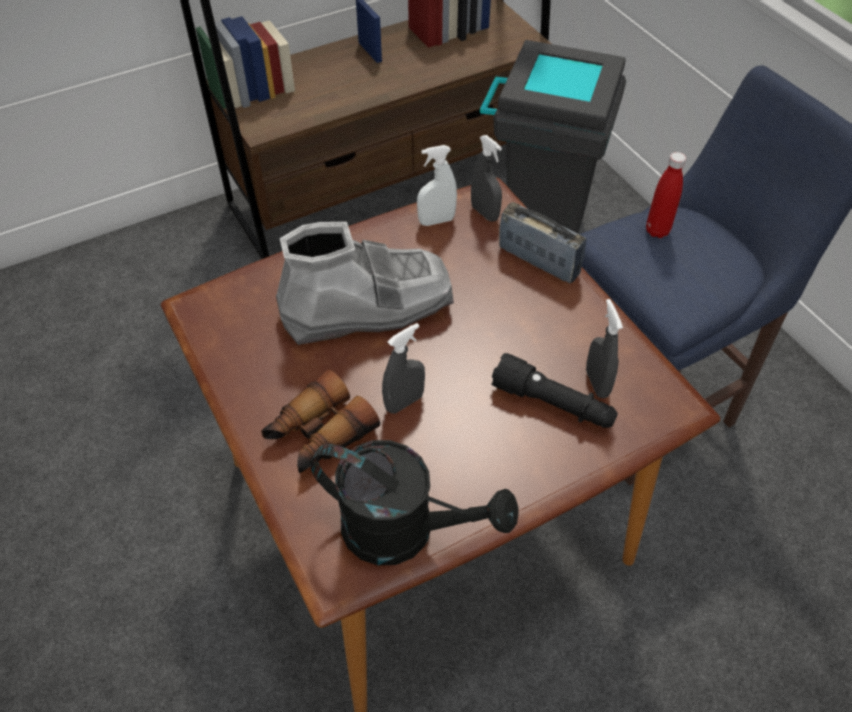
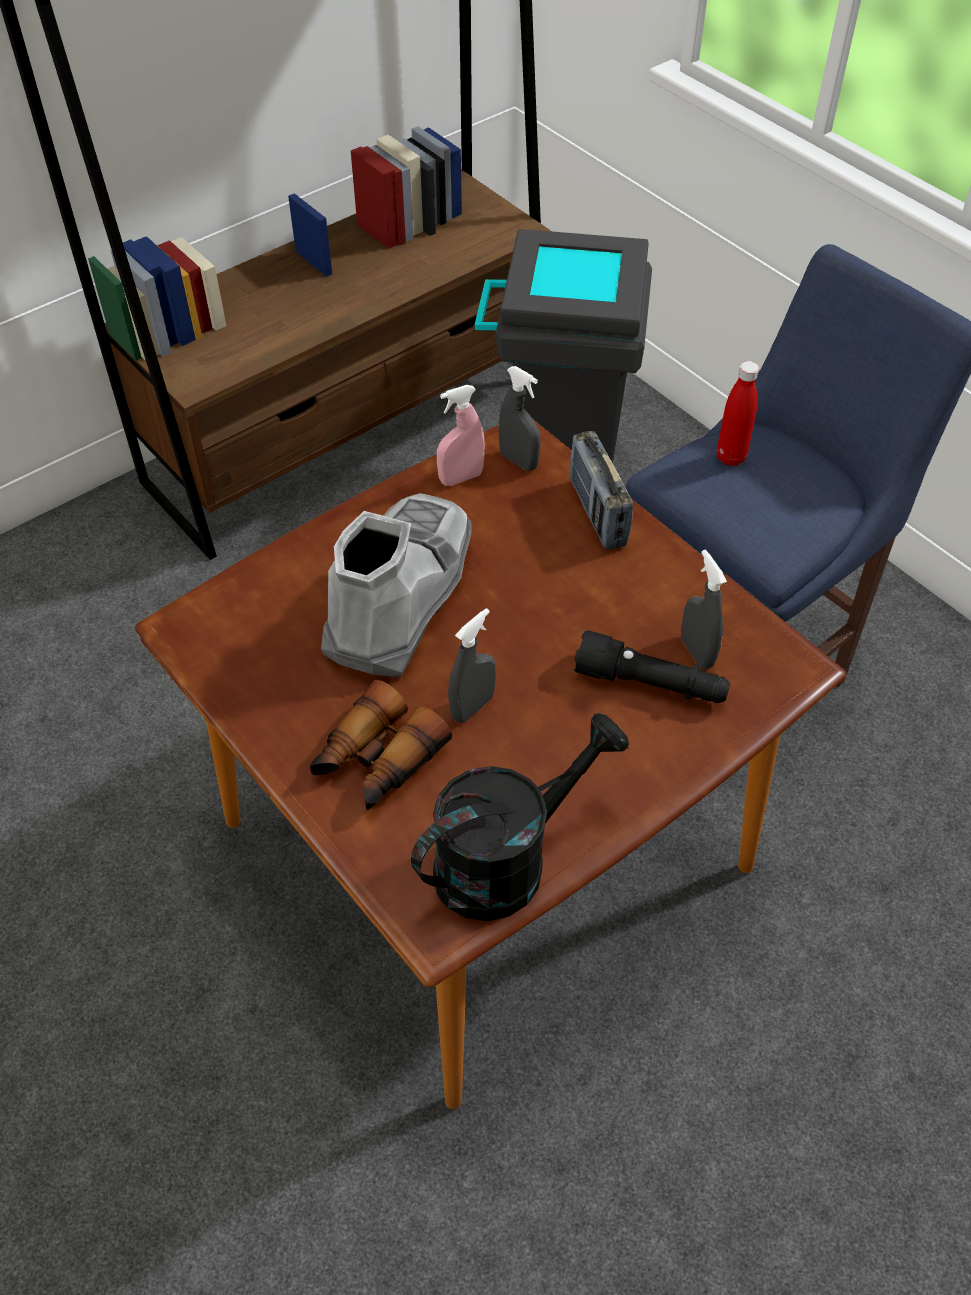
camera: 10 degrees left, 0 degrees up
grey boot [276,222,454,345] -> grey boot turned 45 degrees counterclockwise [321,493,472,678]
black watering can [311,440,519,565] -> black watering can turned 45 degrees counterclockwise [411,713,629,921]
white spray bottle [417,145,457,226] -> pink spray bottle [437,385,485,486]
radio [499,202,586,284] -> radio turned 135 degrees counterclockwise [570,431,633,550]

